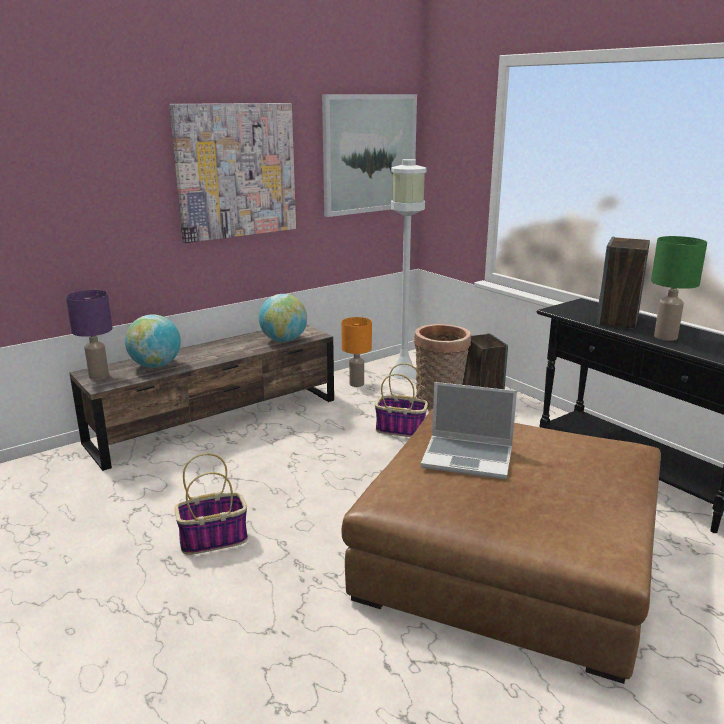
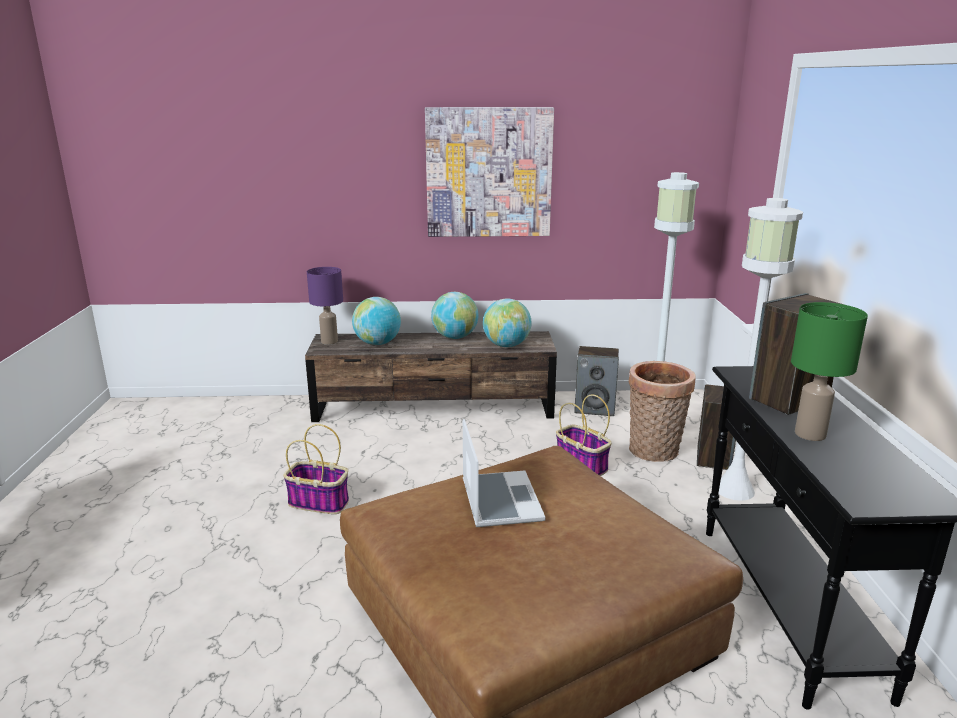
camera: 35 degrees right, 0 degrees up
picture [322,94,417,217] -> none
orange table lamp [341,317,372,387] -> speaker [574,346,619,416]
laptop [421,382,517,479] -> laptop turned 150 degrees counterclockwise [463,419,546,527]
none -> globe [431,292,478,339]
none -> white floor lamp [718,198,803,501]

